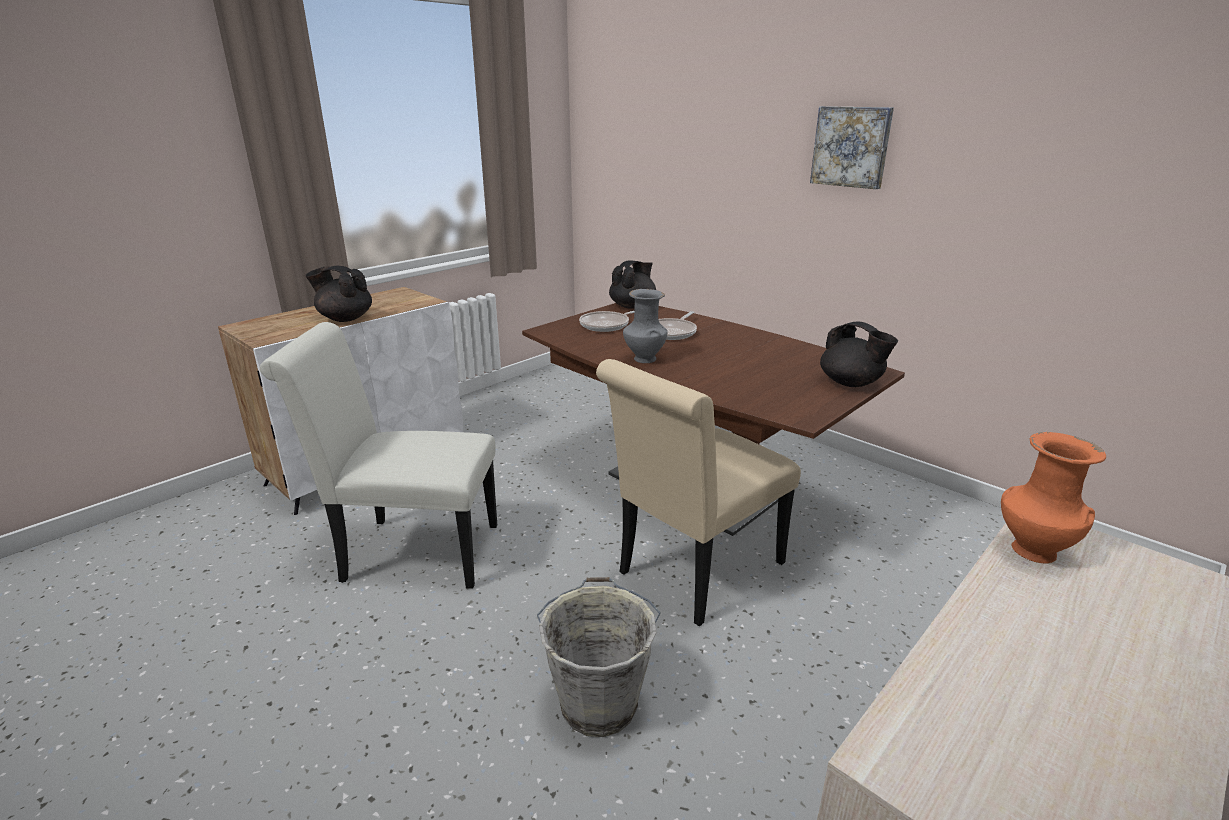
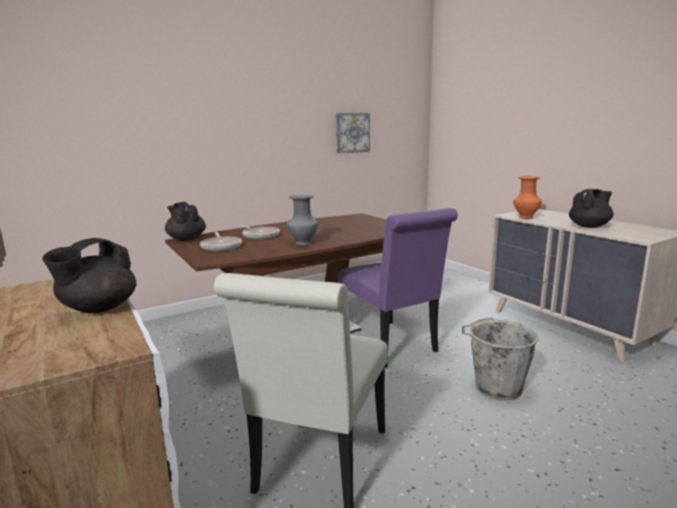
camera: 75 degrees left, 10 degrees down
beige chair [596,359,801,626] -> purple chair [338,208,458,368]
picture [810,106,894,189] -> picture moved to [336,113,370,153]
black teapot [820,321,898,387] -> black teapot moved to [569,189,613,228]

